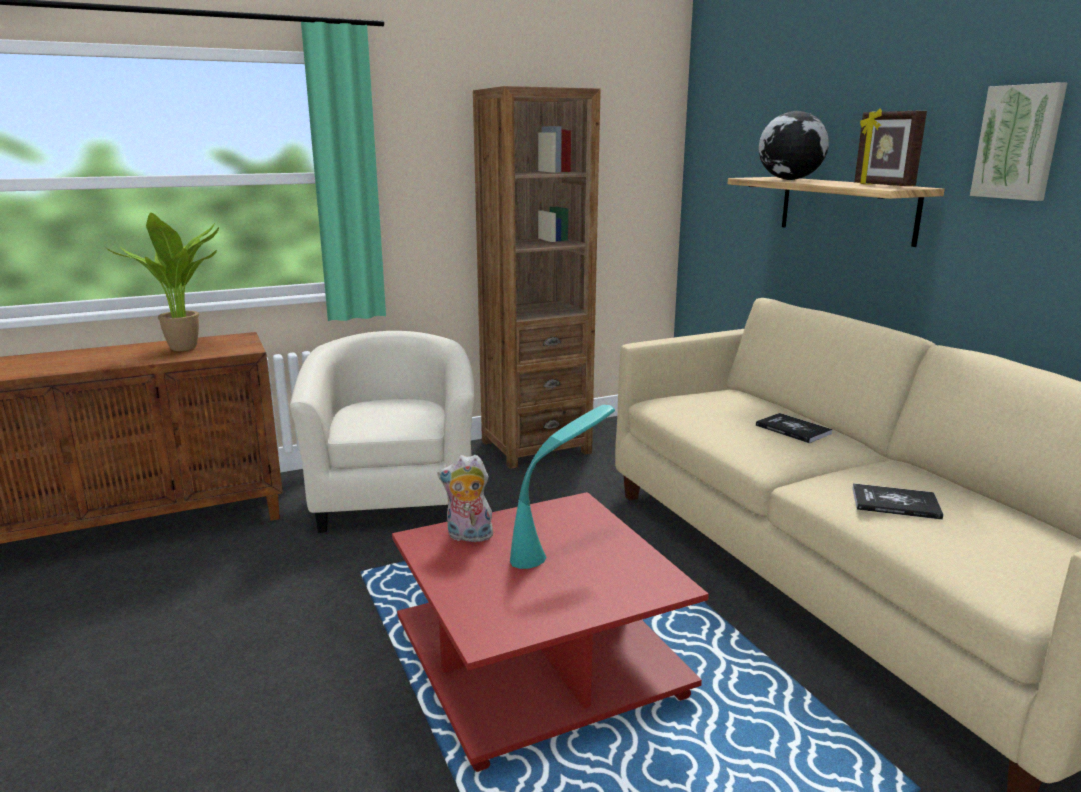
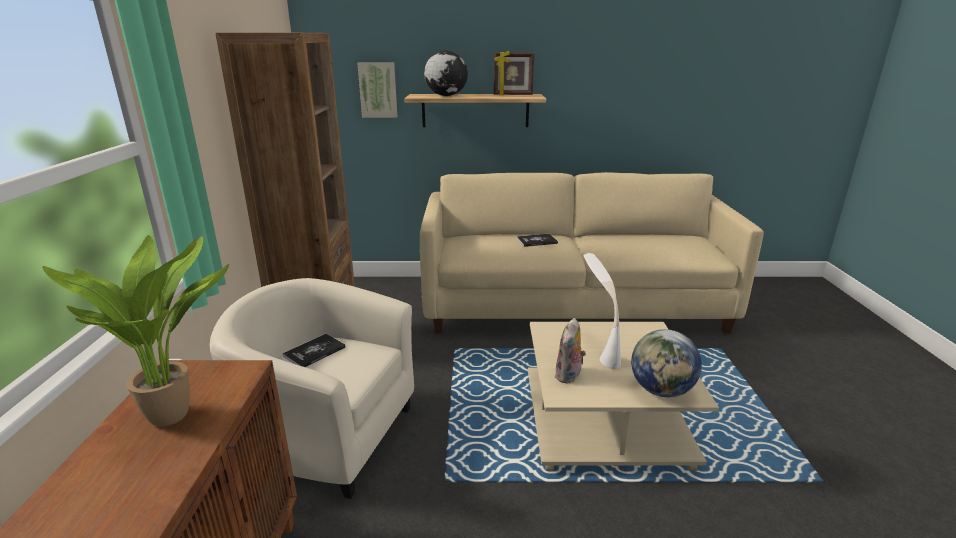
camera: 65 degrees left, 5 degrees up
red coffee table [392,492,709,772] -> beige coffee table [528,322,719,471]
turquoise table lamp [510,405,615,569] -> white table lamp [584,253,621,369]
book [852,483,943,520] -> book moved to [282,334,345,367]
picture [970,82,1067,201] -> picture moved to [358,62,397,118]
none -> globe [631,329,702,397]

